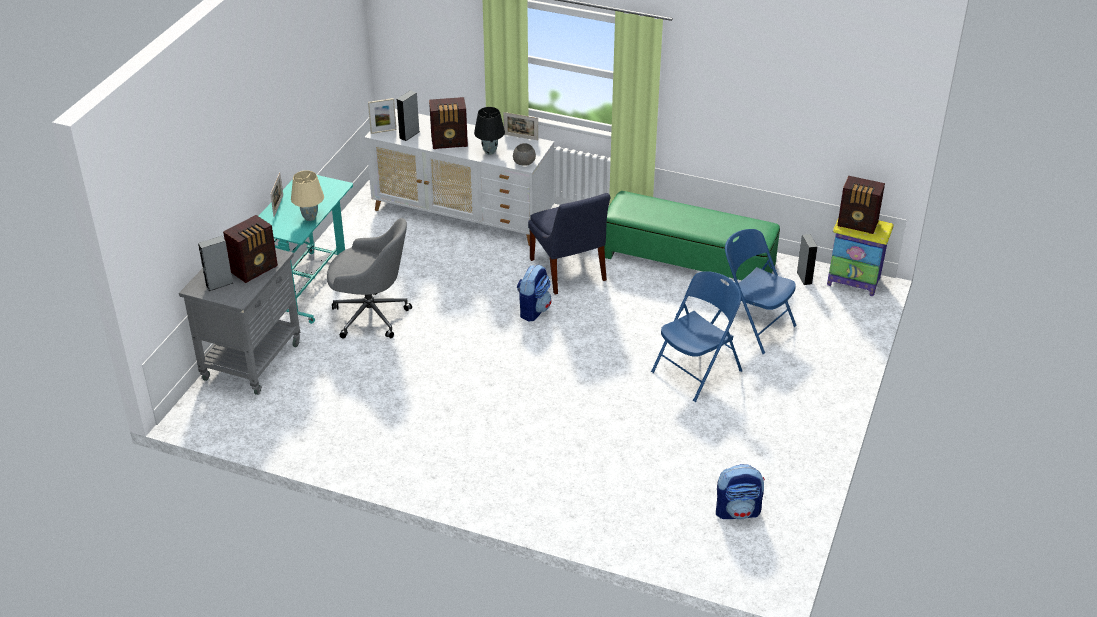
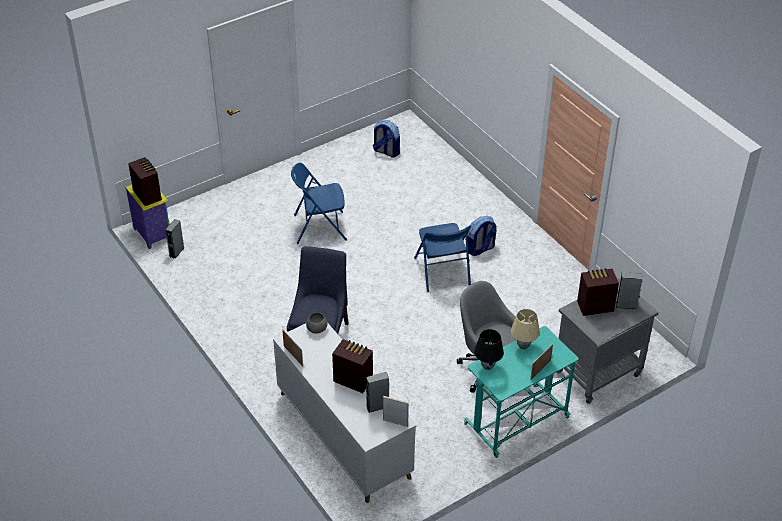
camera: 145 degrees left, 5 degrees up
black table lamp [474,107,505,155] -> black table lamp moved to [474,329,504,370]
backpack [516,264,552,322] -> backpack moved to [467,216,497,256]
green bench [605,191,780,280] -> none
blue chair [711,229,797,354] -> blue chair moved to [414,223,471,292]

